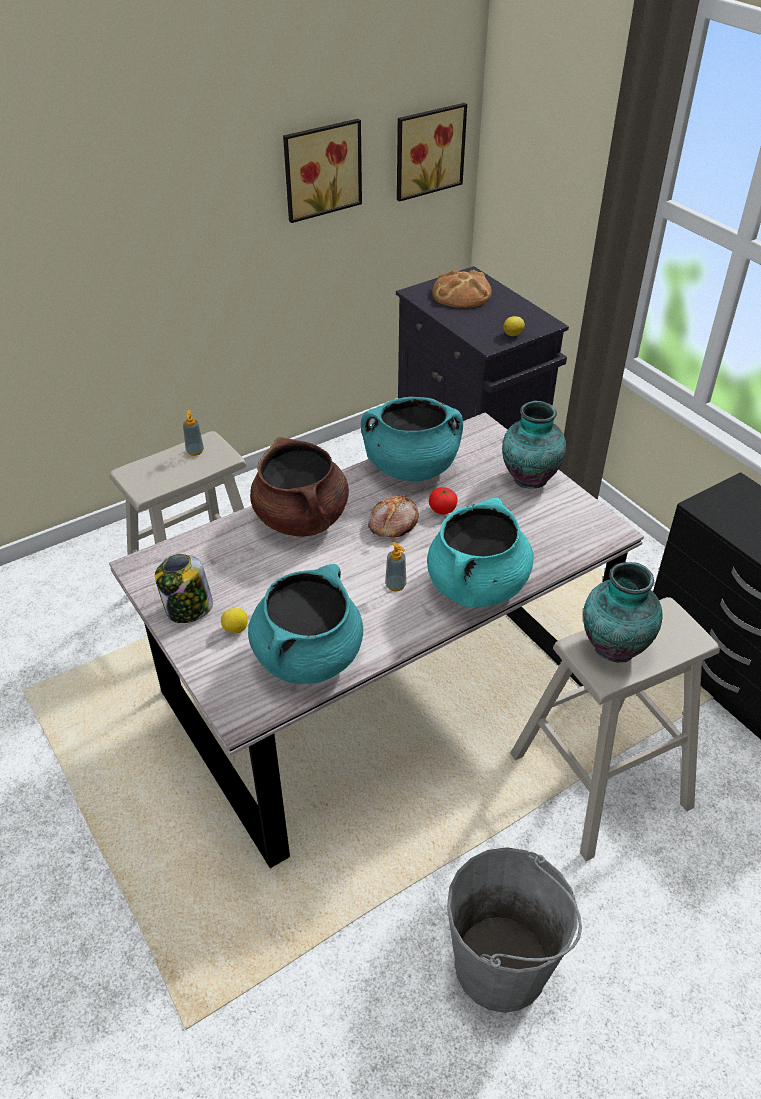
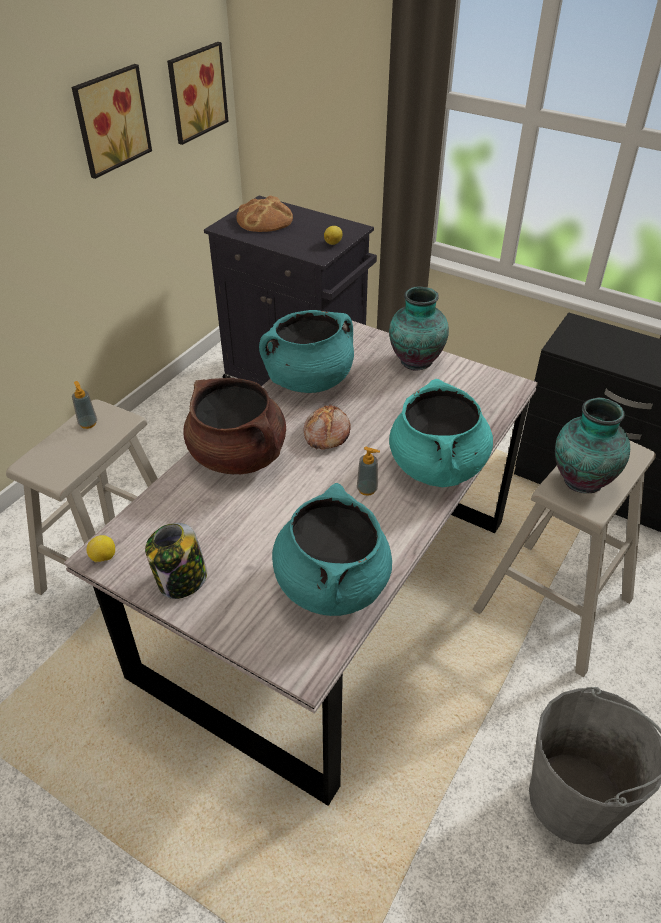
camera: 25 degrees left, 0 degrees up
lemon [221,608,248,633] -> lemon moved to [86,535,115,562]
tomato [429,487,458,514] -> none

